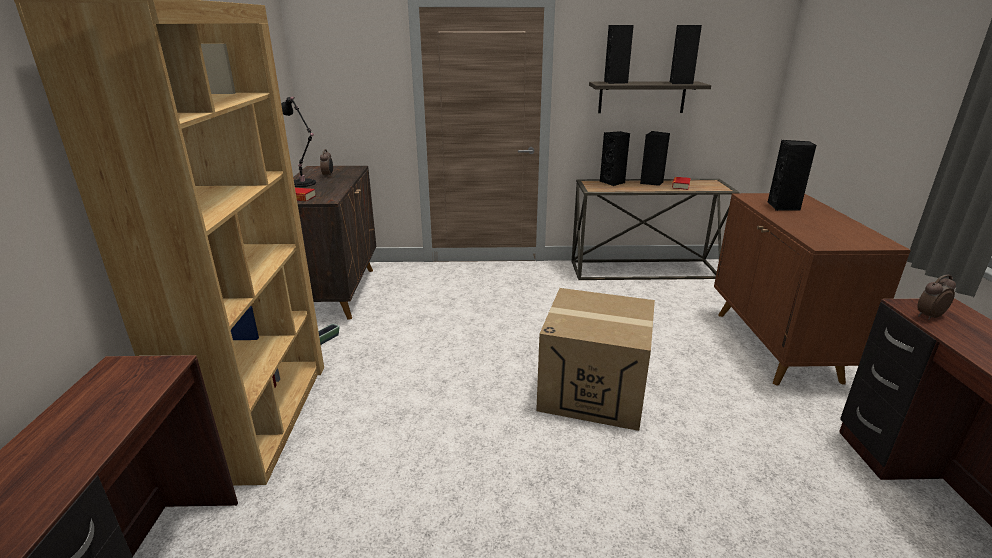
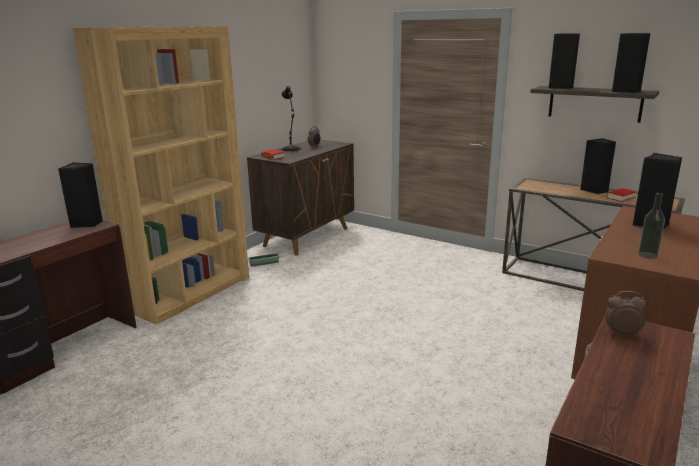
camera: 35 degrees right, 5 degrees down
cardboard box [536,288,655,431] -> none
black speaker [600,131,630,186] -> black speaker moved to [58,162,103,228]
none -> bottle [638,193,665,259]

